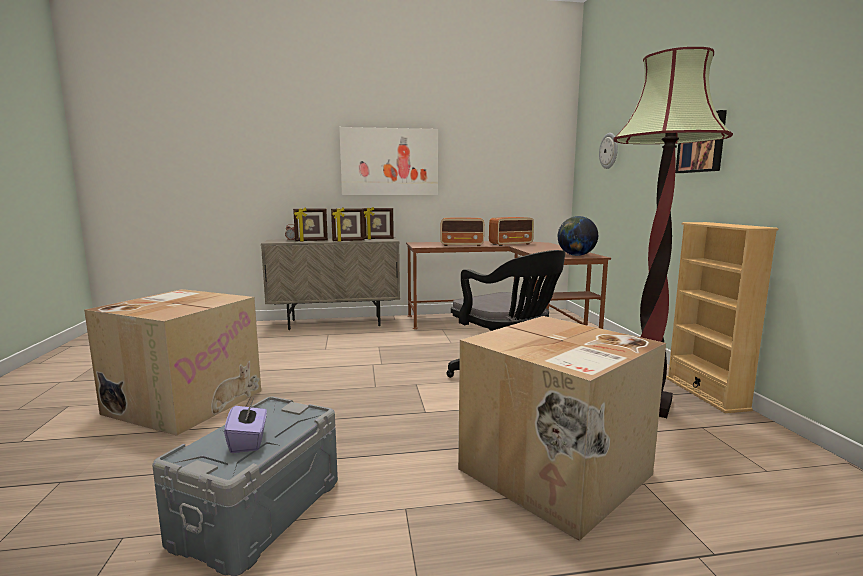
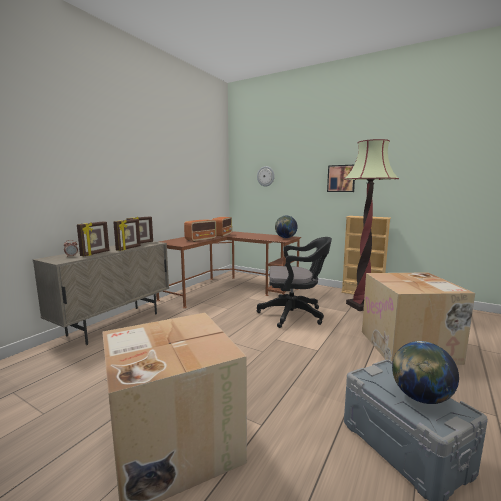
camera: 50 degrees left, 0 degrees up
purple tissue box [224,400,267,453] -> globe [392,341,459,404]
picture [339,127,438,195] -> none

